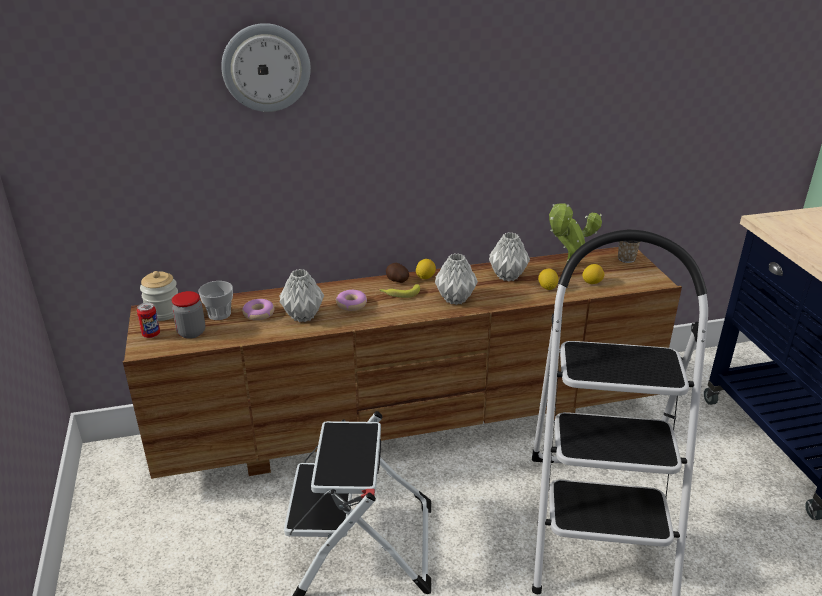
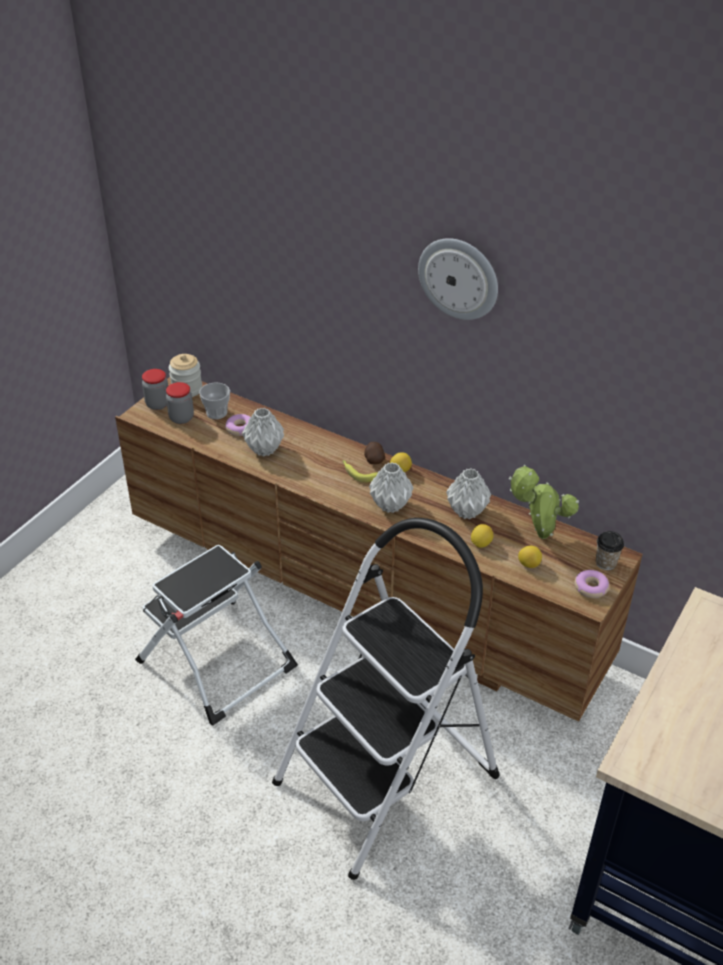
camera: 45 degrees right, 10 degrees up
can [137,303,160,338] -> jar [142,369,168,410]
wall clock [221,23,311,112] -> wall clock moved to [418,238,498,320]
donut [336,290,367,311] -> donut moved to [575,570,609,598]

